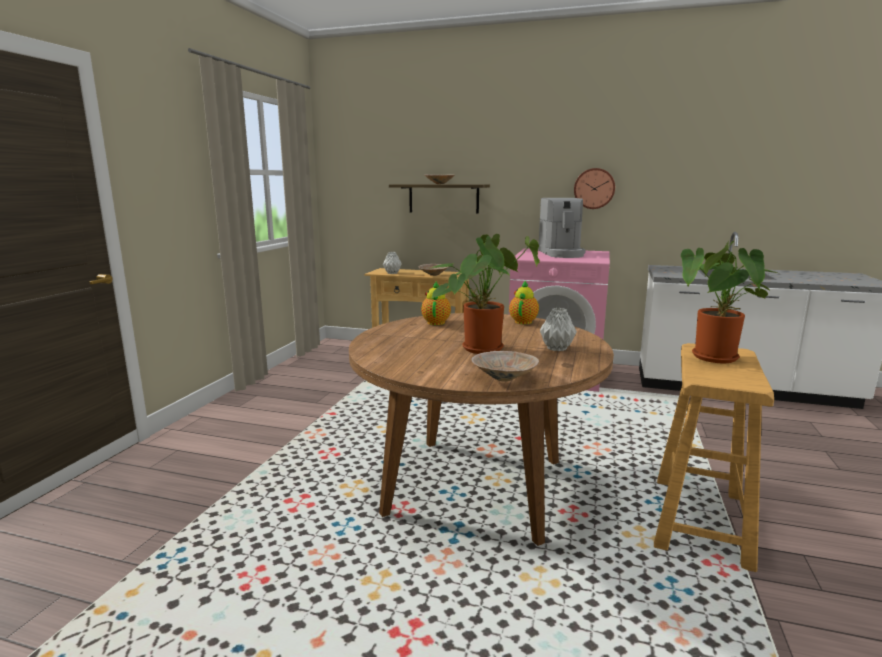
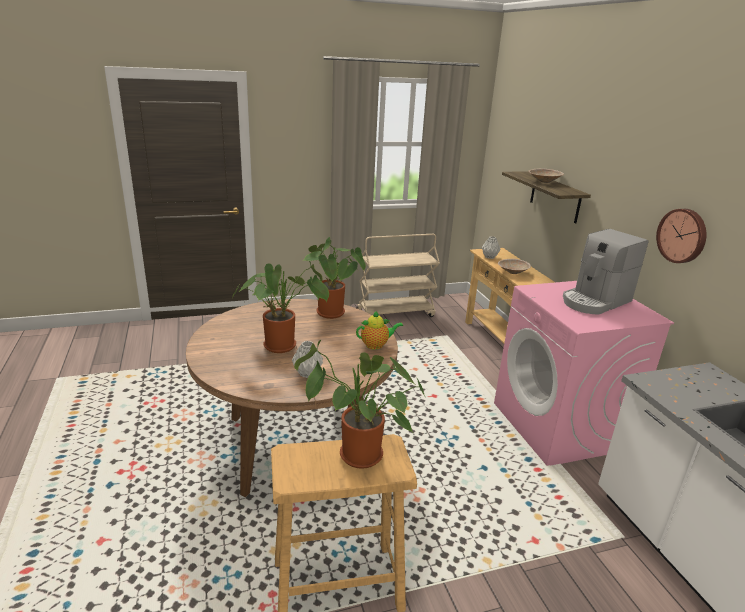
camera: 55 degrees right, 10 degrees up
teapot [421,281,451,325] -> potted plant [302,237,366,319]
beige bowl [471,351,539,382] -> none
none -> beige cart [356,234,440,317]

